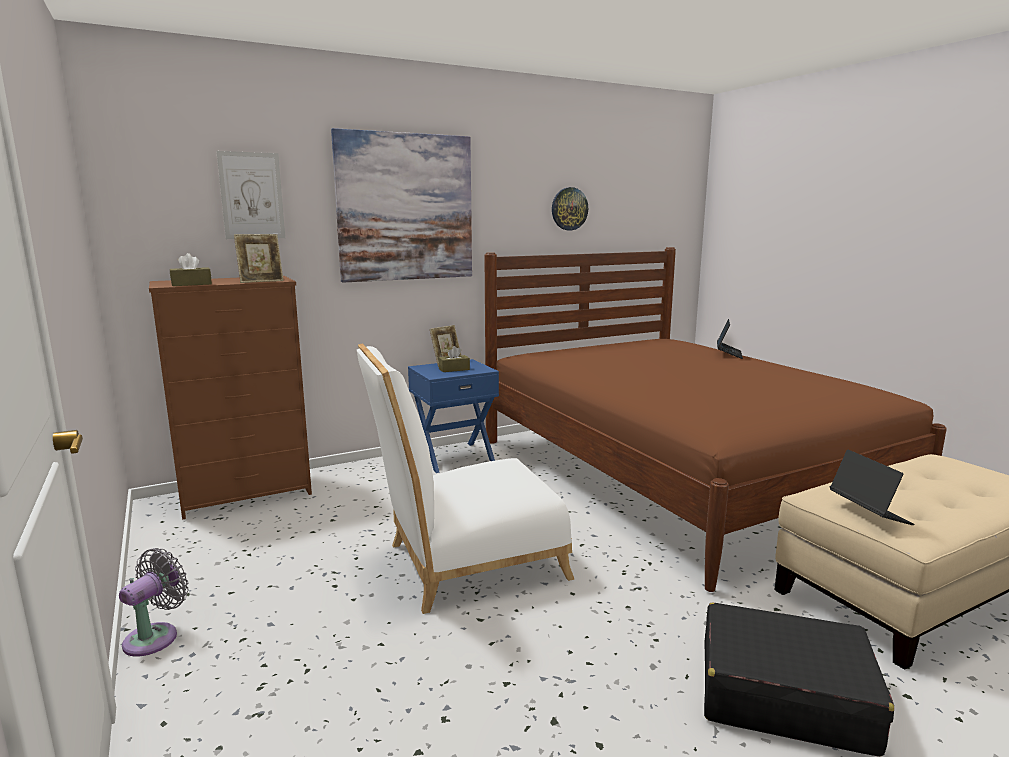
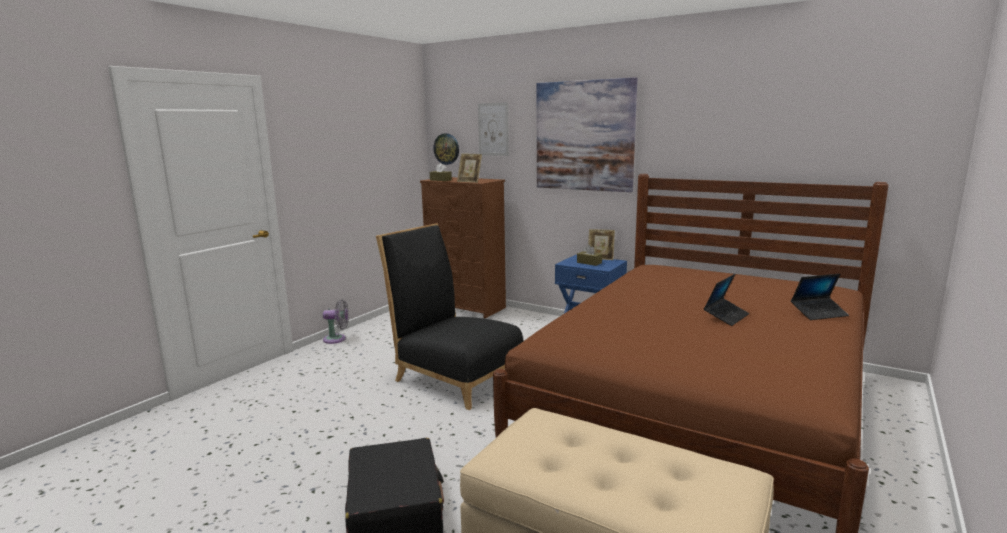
camera: 60 degrees right, 0 degrees up
white chair [357,343,574,614] -> black chair [376,223,523,410]
wall clock [552,187,588,230] -> wall clock moved to [433,134,459,165]
laptop [830,449,914,525] -> laptop moved to [704,274,749,326]

